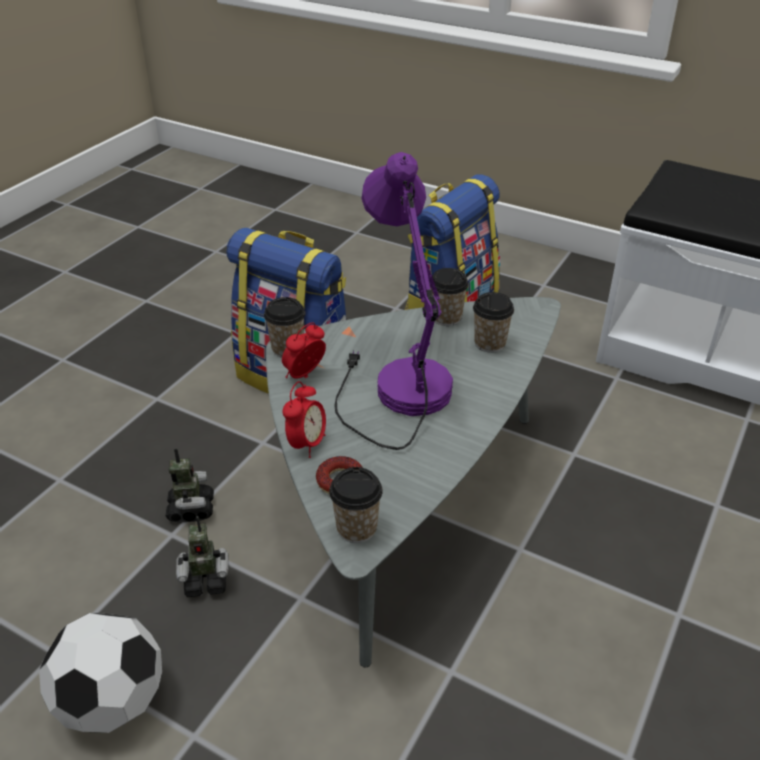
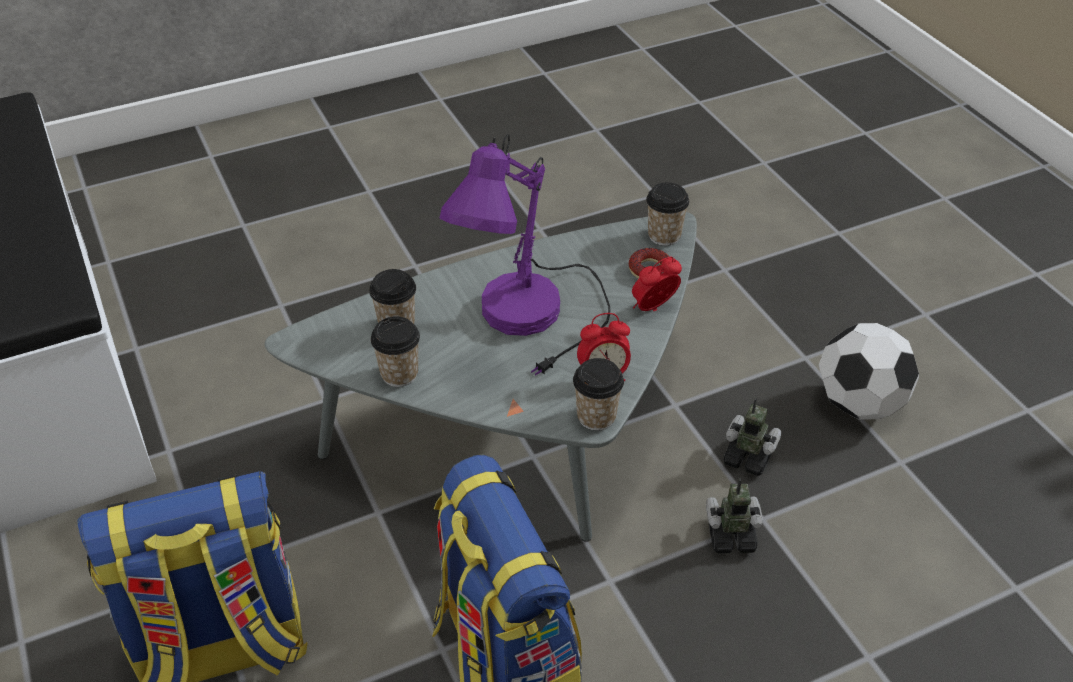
camera: 145 degrees left, 5 degrees up
toy robot [166,448,214,522] -> toy robot turned 60 degrees clockwise [706,478,763,553]

